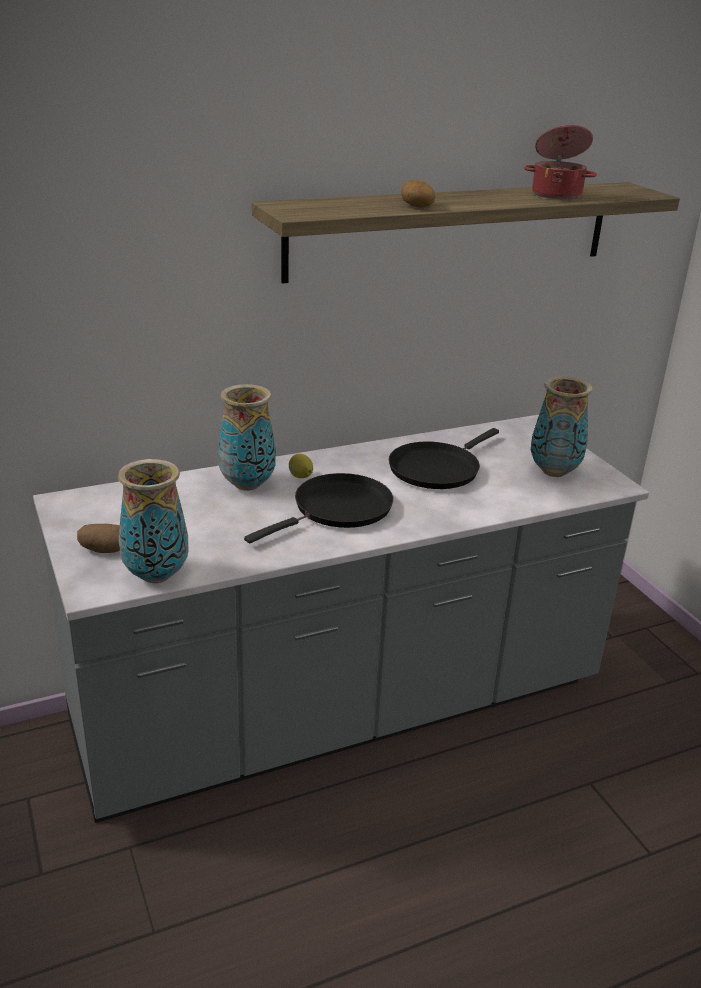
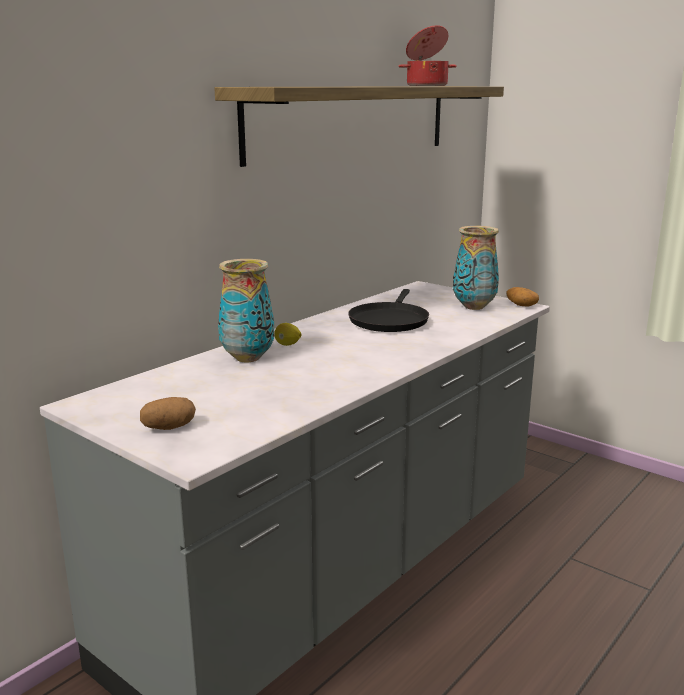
camera: 25 degrees left, 10 degrees down
vase [118,459,188,583] -> none
black frying pan [244,473,393,544] -> none
potato [401,180,435,208] -> potato moved to [506,287,539,306]

